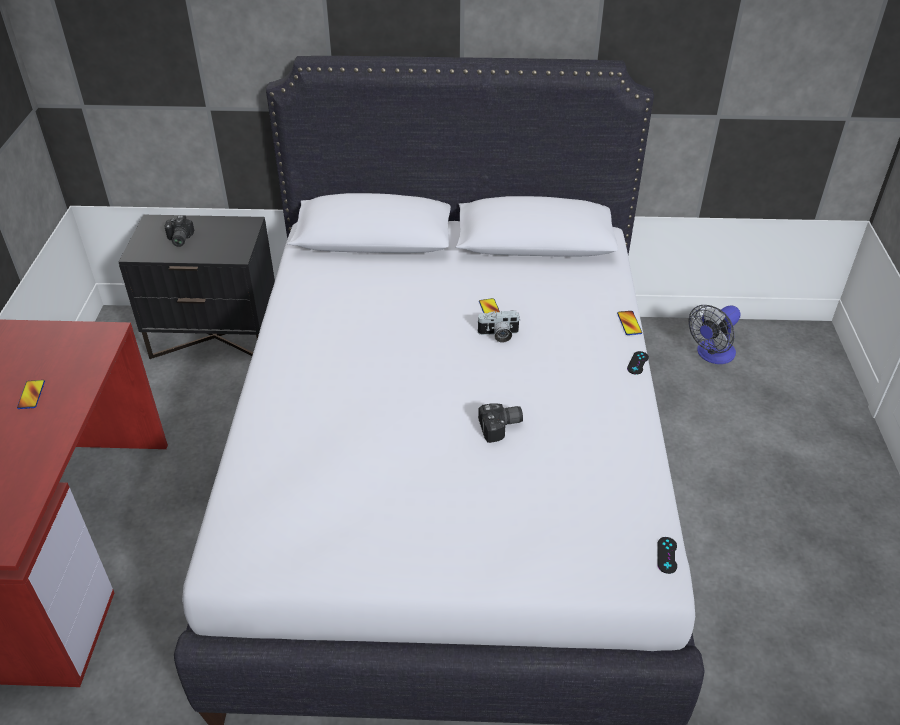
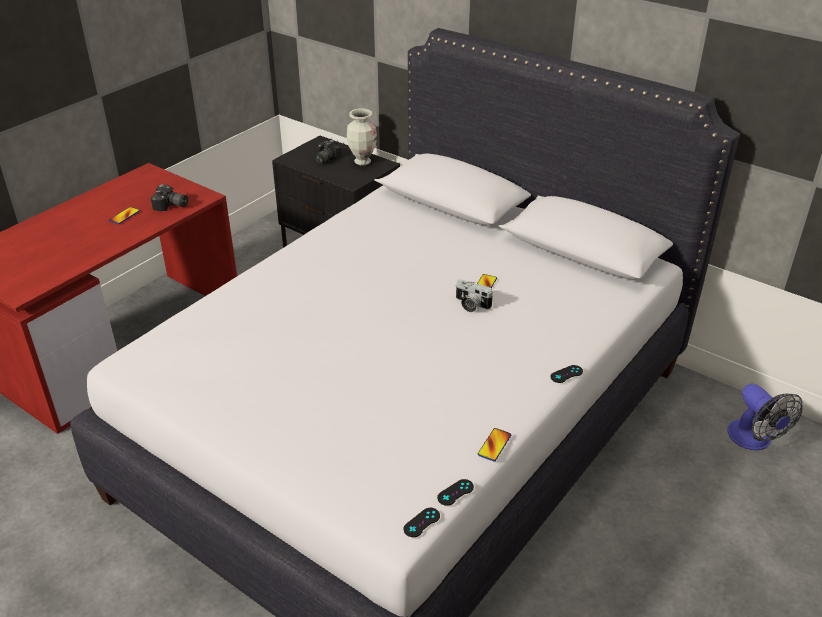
camera: 35 degrees right, 5 degrees down
camera [478,403,523,443] -> camera moved to [151,184,188,212]
phone [617,311,642,335] -> phone moved to [478,428,511,461]
fan [689,305,740,364] -> fan turned 105 degrees counterclockwise [727,383,803,450]
none -> vase [347,108,377,166]
none -> black game controller [437,479,474,506]

